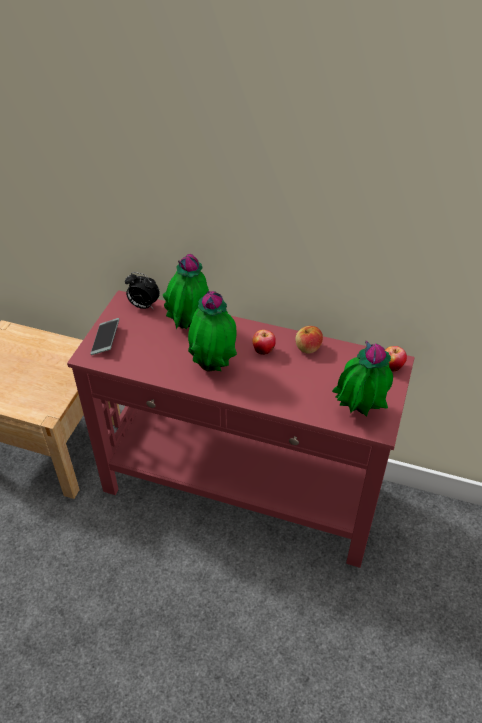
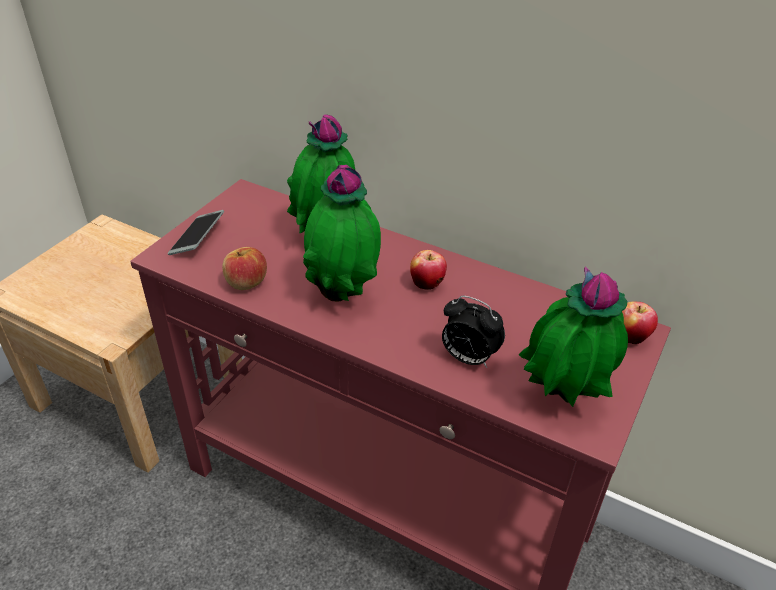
camera: 10 degrees right, 5 degrees down
alarm clock [125,272,160,309] -> alarm clock moved to [442,296,505,368]
apple [295,326,323,354] -> apple moved to [222,247,267,290]

